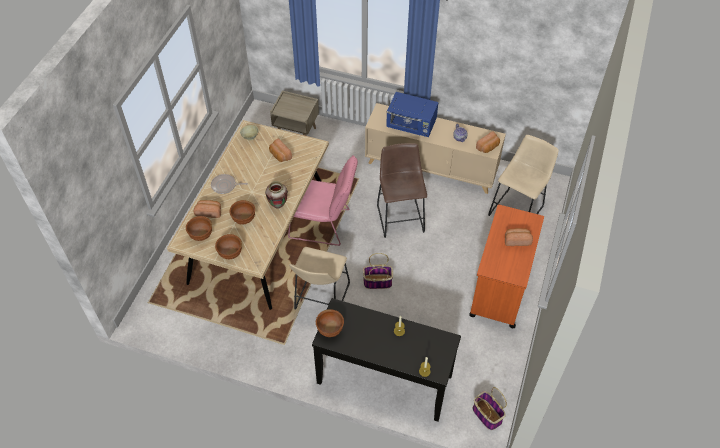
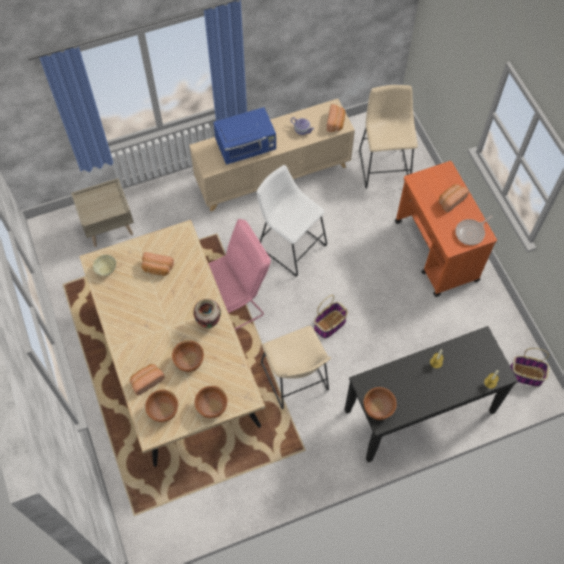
camera: 40 degrees left, 10 degrees up
frying pan [211,174,248,194] -> frying pan moved to [455,215,493,245]
brown stool [377,143,427,238] -> white stool [257,165,327,277]

